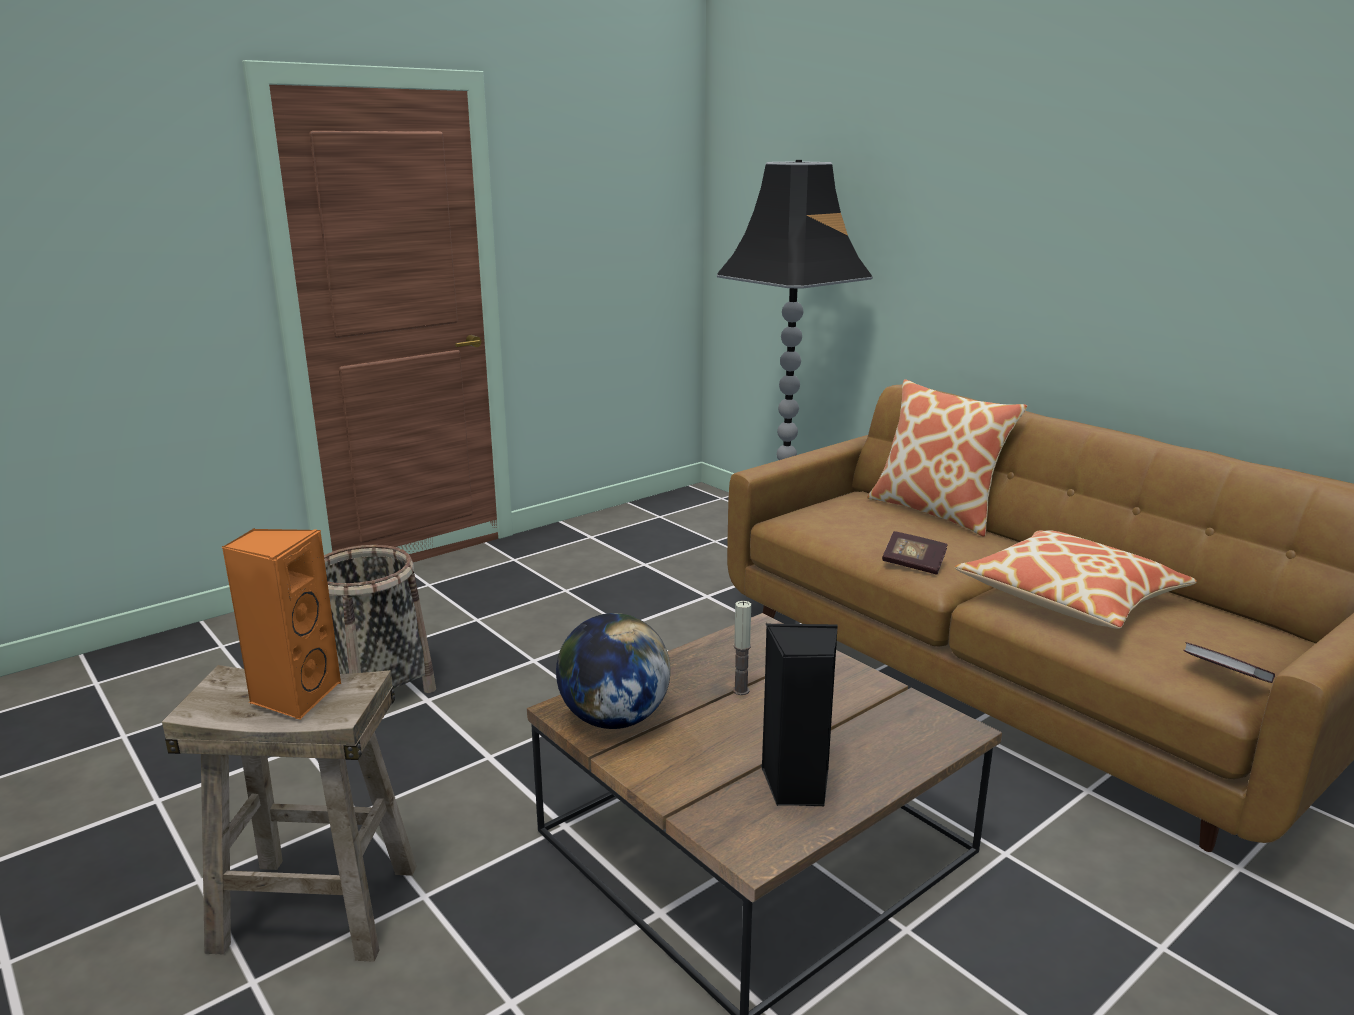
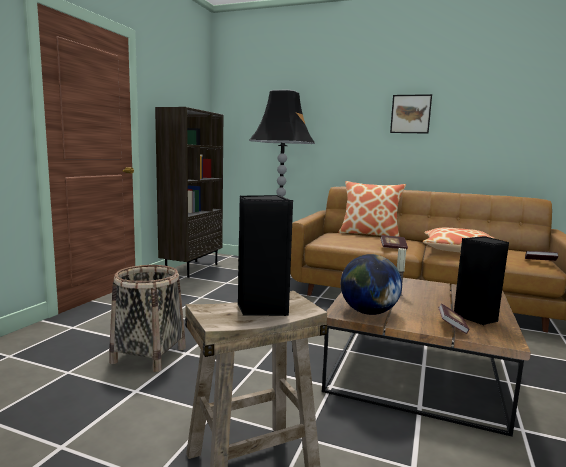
camera: 30 degrees left, 10 degrees down
orange speaker [222,528,341,720] -> black speaker [238,195,293,316]
none -> brown bookcase [155,107,223,278]
none -> picture [390,94,432,134]
none -> book [438,303,469,334]

